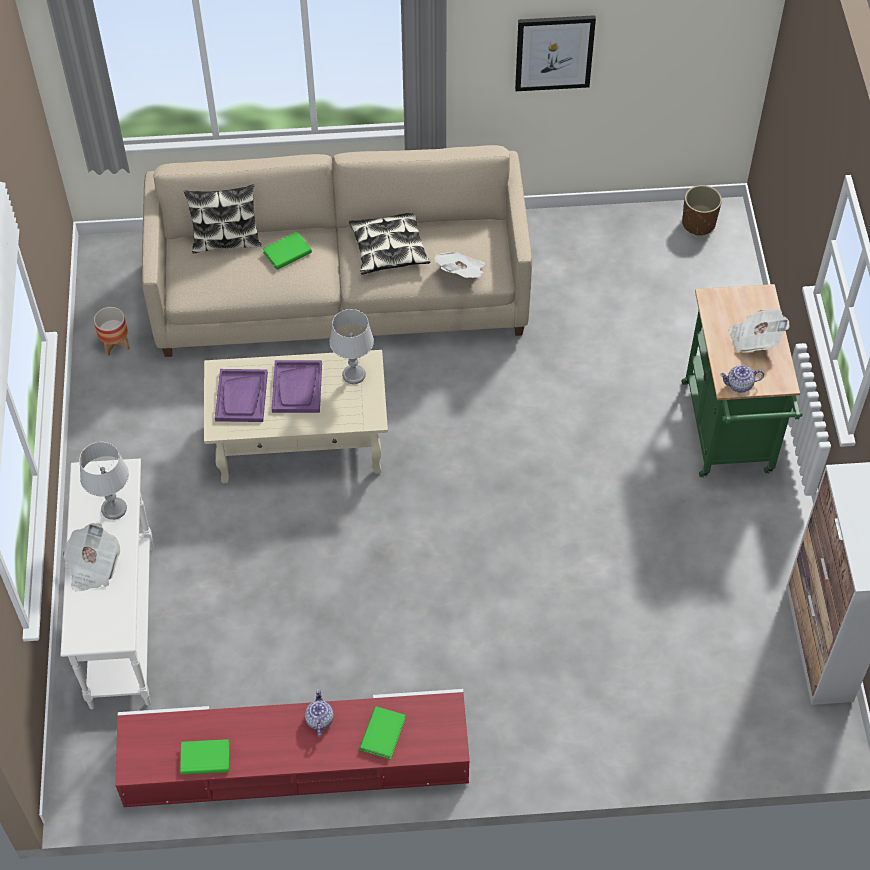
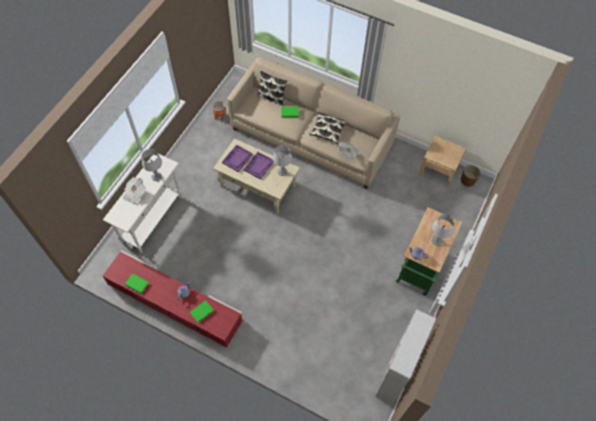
camera: 30 degrees right, 5 degrees up
picture [515,15,596,91] -> none
newspaper [728,310,790,352] -> grey table lamp [432,214,455,246]
none -> beige nightstand [419,135,466,187]

